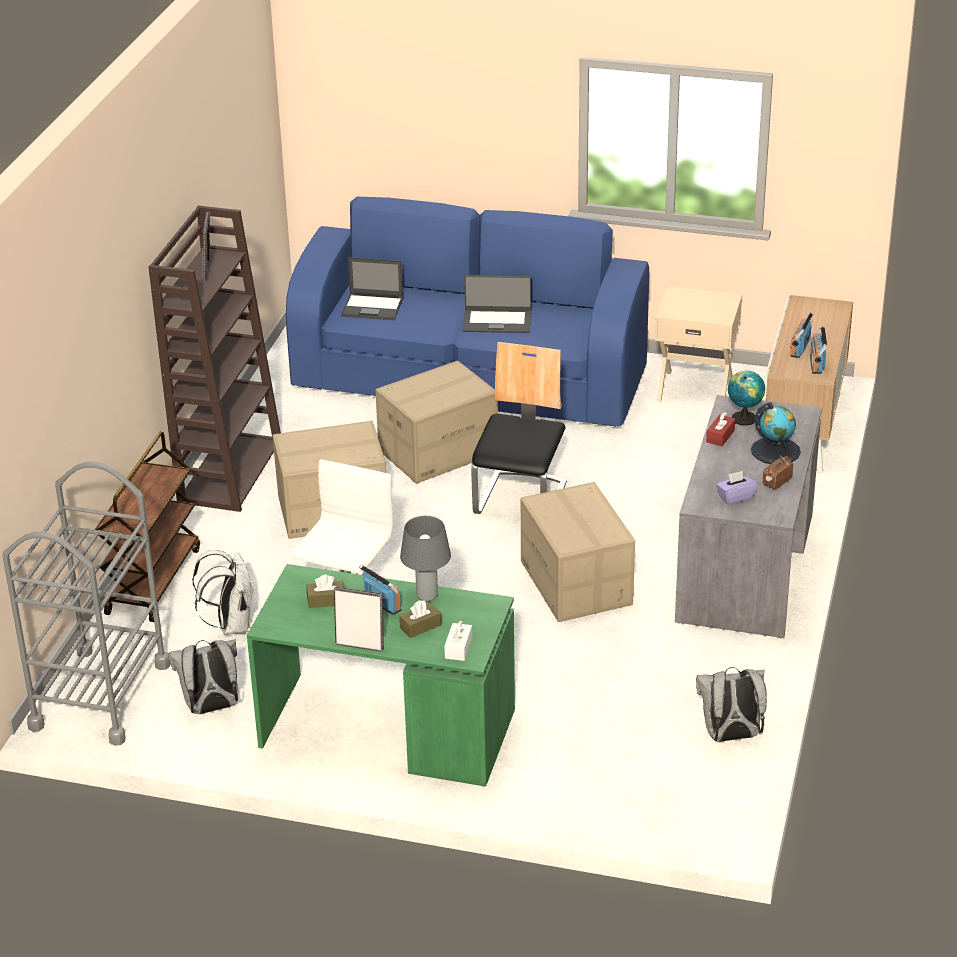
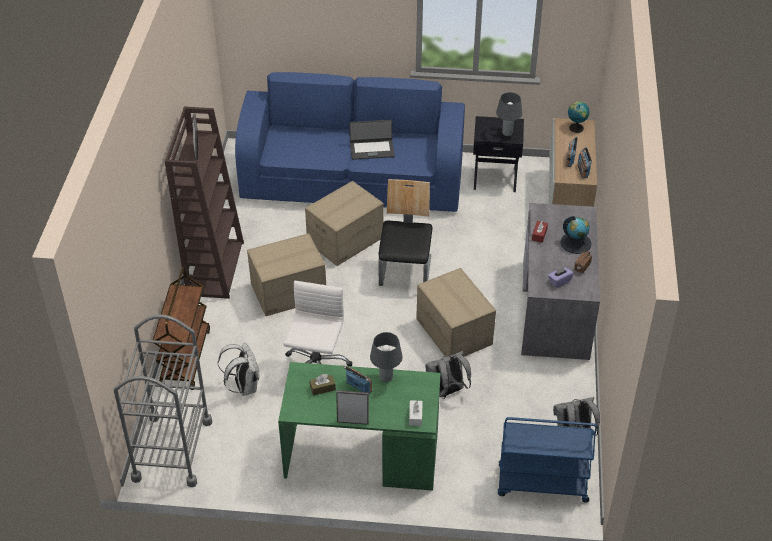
camera: 10 degrees left, 10 degrees up
grey backpack [169,639,238,714] -> grey backpack moved to [425,351,471,399]
laptop [341,257,403,320] -> none
brown tissue box [399,600,441,638] -> none
beige side table [655,286,742,403] -> black side table [473,116,524,192]
globe [728,370,765,426] -> globe moved to [568,101,590,133]
none -> grey table lamp [496,92,522,136]
none -> blue cart [498,417,597,502]

